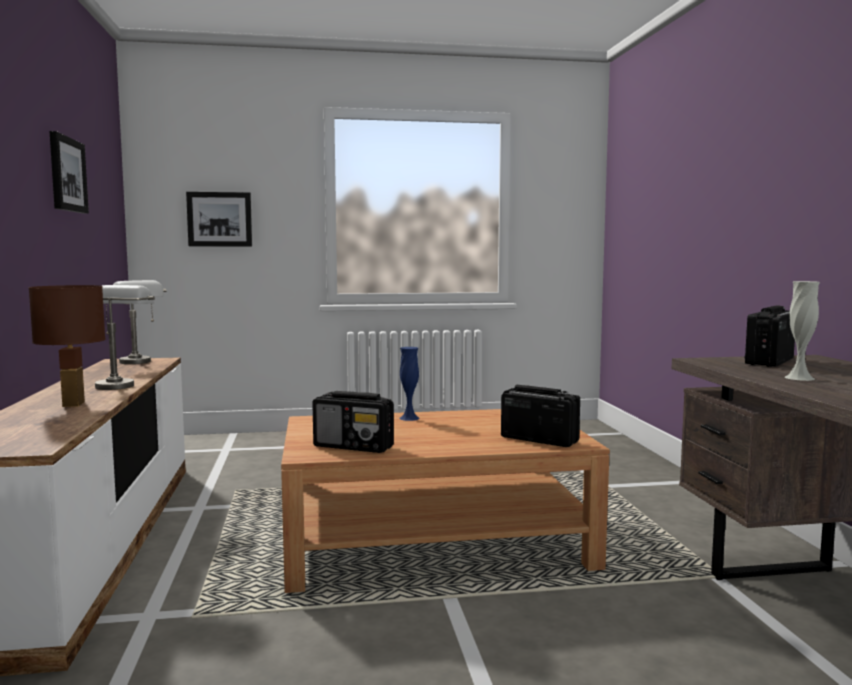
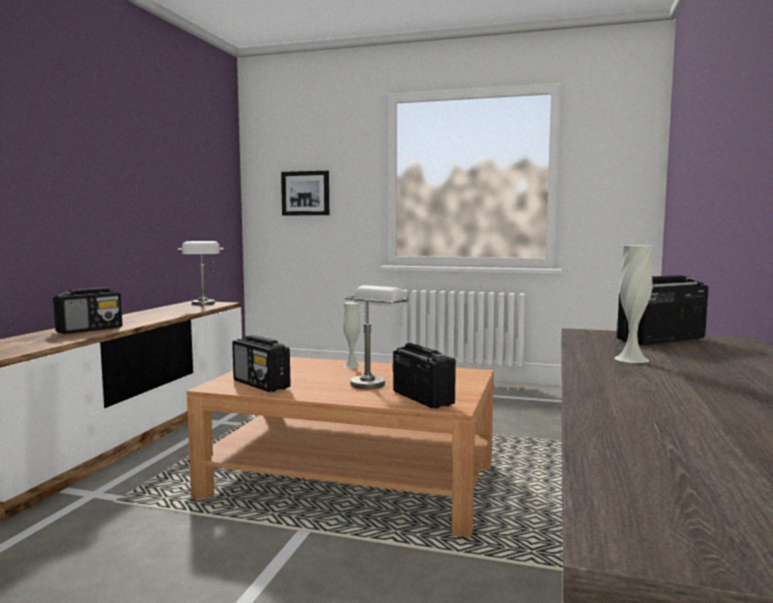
camera: 25 degrees right, 0 degrees up
brown table lamp [28,285,105,407] -> radio [53,287,122,334]
picture [49,131,89,214] -> none
grey table lamp [95,285,155,390] -> grey table lamp moved to [344,285,408,389]
blue vase [400,347,420,421] -> white vase [343,302,361,369]

